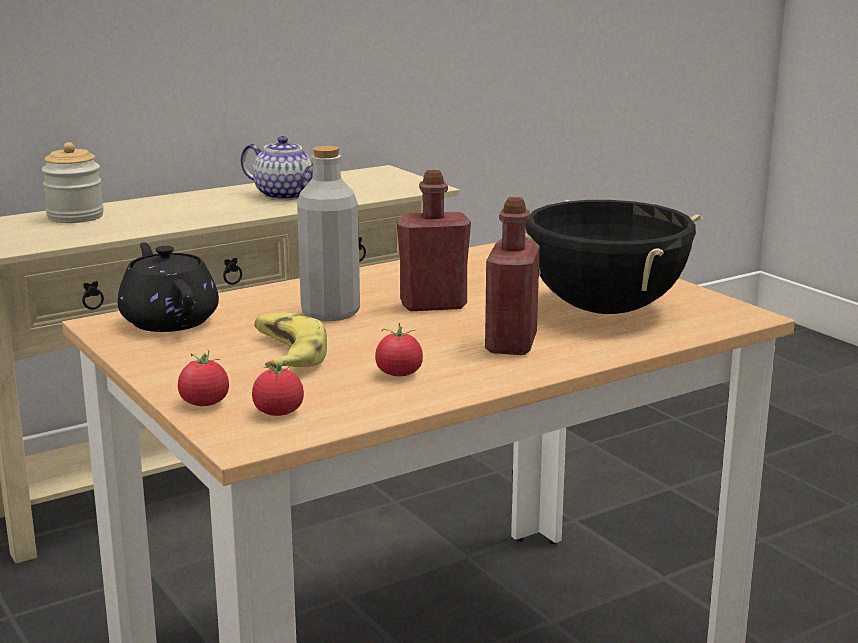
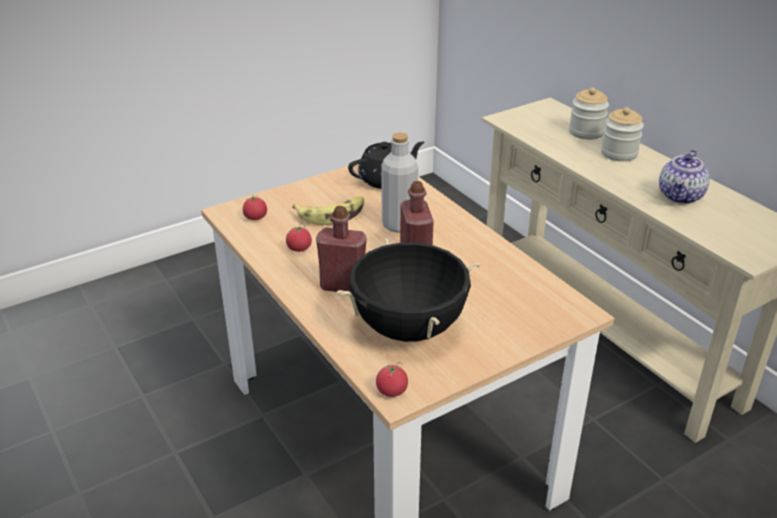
camera: 90 degrees right, 15 degrees up
tomato [178,350,229,406] -> tomato moved to [376,362,408,397]
none -> jar [601,107,644,162]

